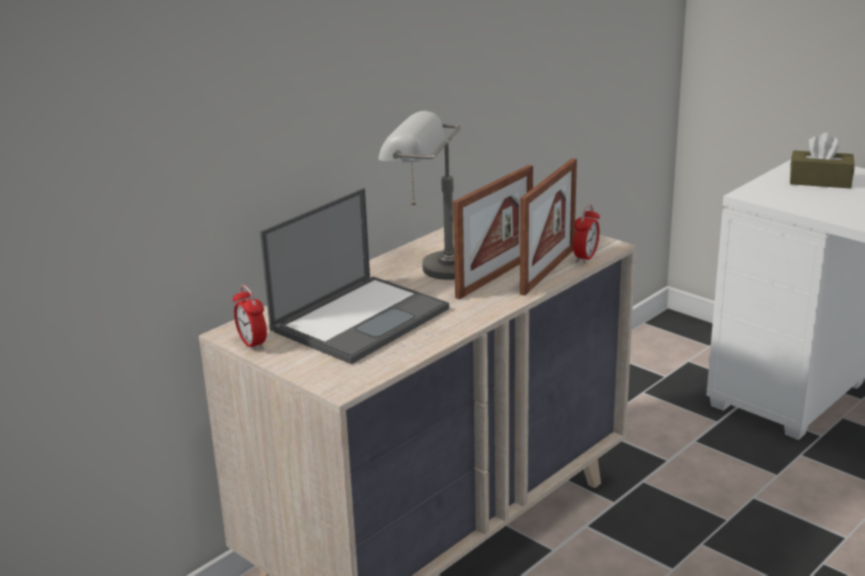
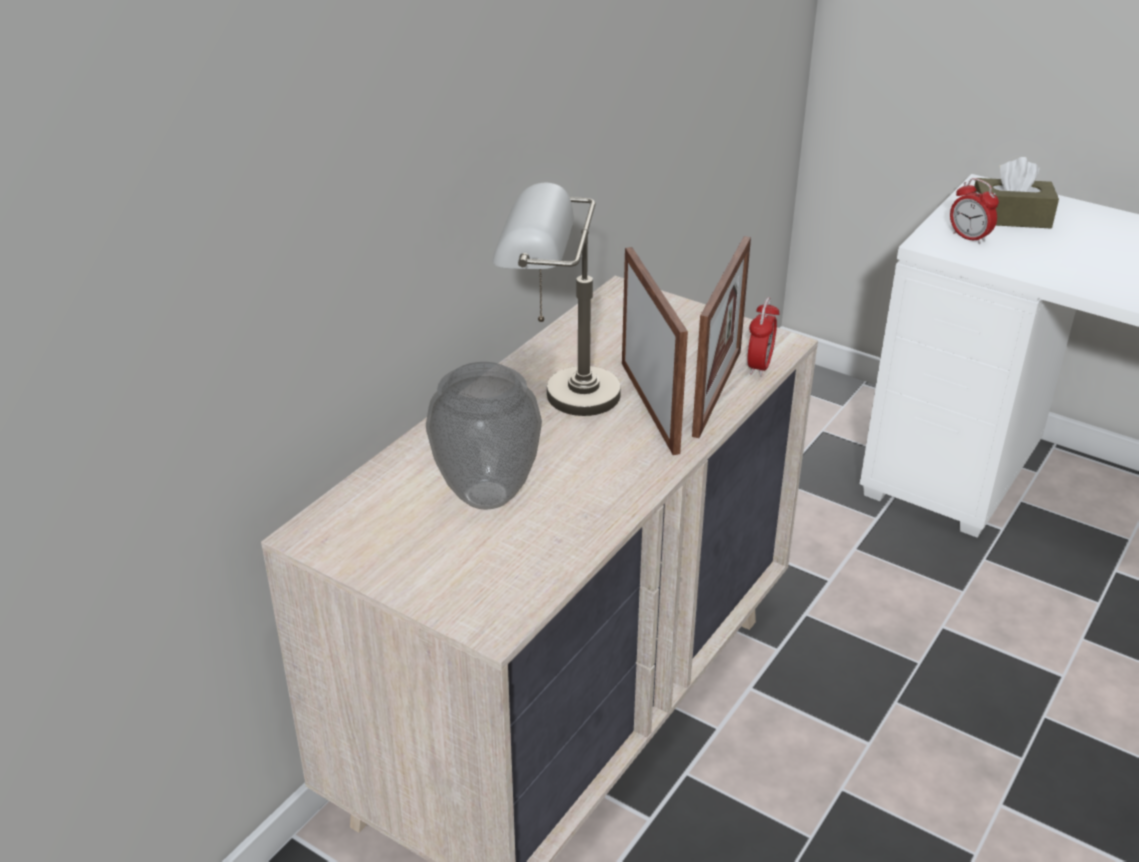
camera: 10 degrees left, 10 degrees up
alarm clock [233,285,267,351] -> alarm clock moved to [950,178,999,244]
laptop [260,188,449,364] -> vase [426,362,542,509]
picture frame [453,165,533,300] -> picture frame turned 45 degrees counterclockwise [622,247,688,455]

